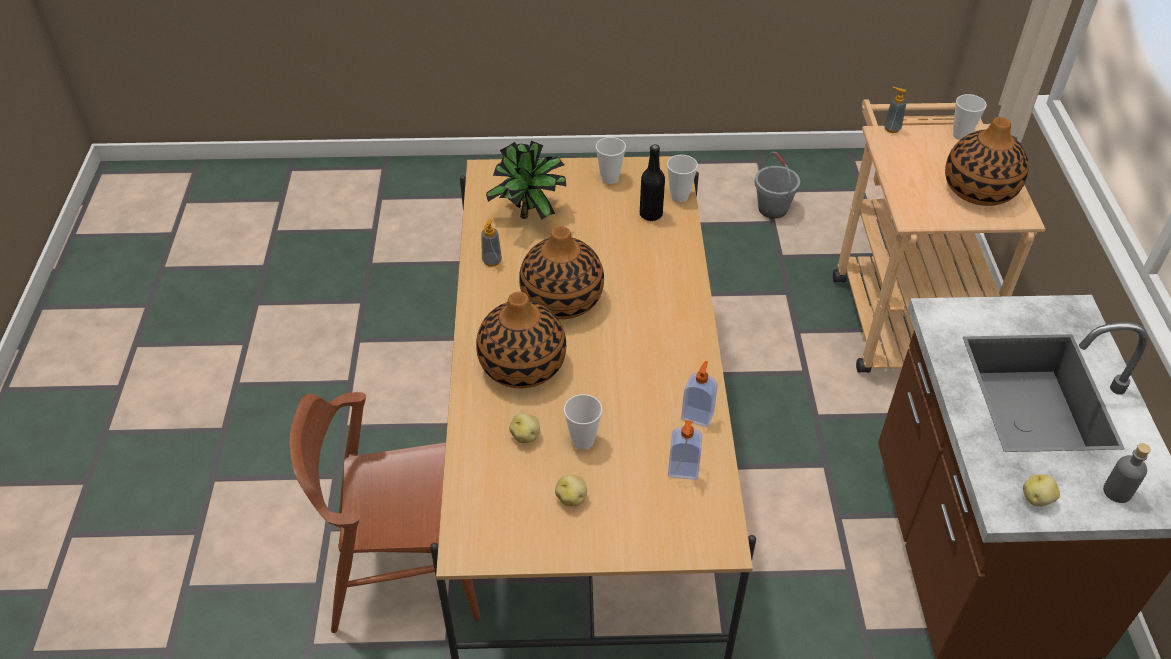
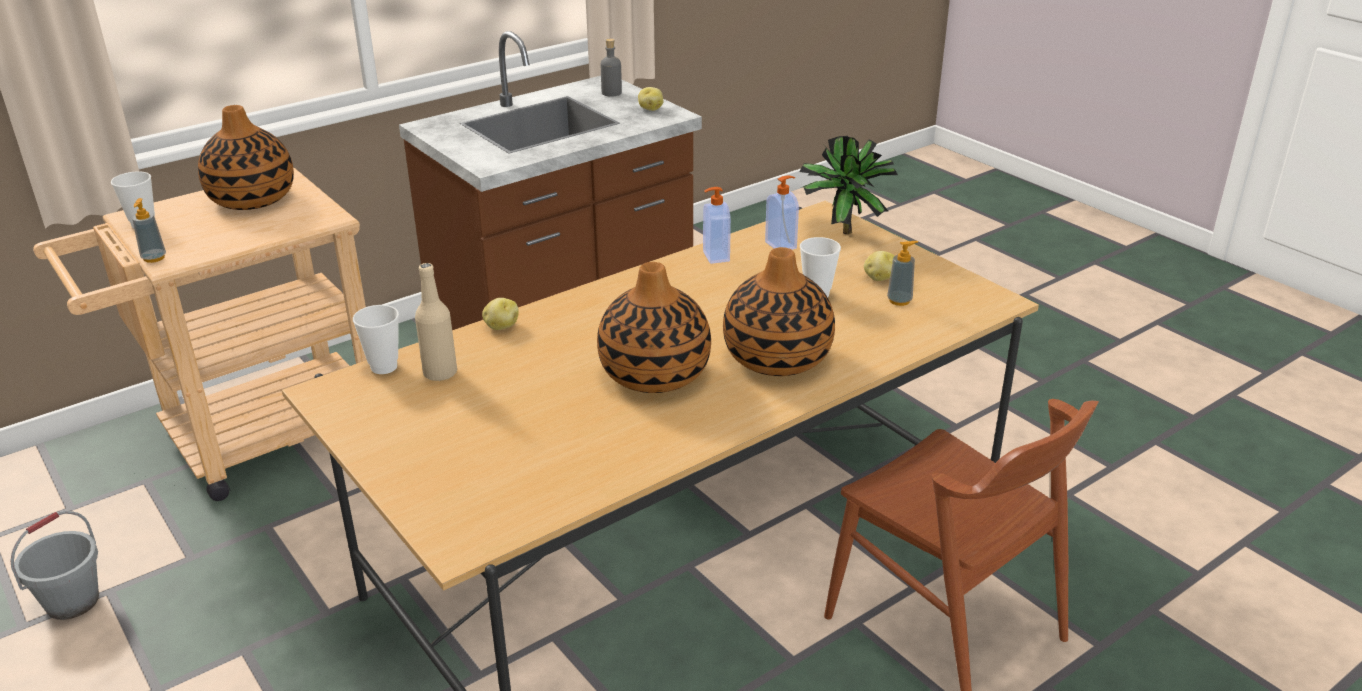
camera: 125 degrees left, 15 degrees down
soap dispenser [481,219,502,267] -> soap dispenser moved to [887,241,918,306]
potted plant [486,141,566,220] -> potted plant moved to [799,136,898,234]
potato [509,413,540,443] -> potato moved to [482,298,519,330]
cup [596,137,626,184] -> none
black bottle [640,144,665,221] -> beige bottle [415,263,457,382]

